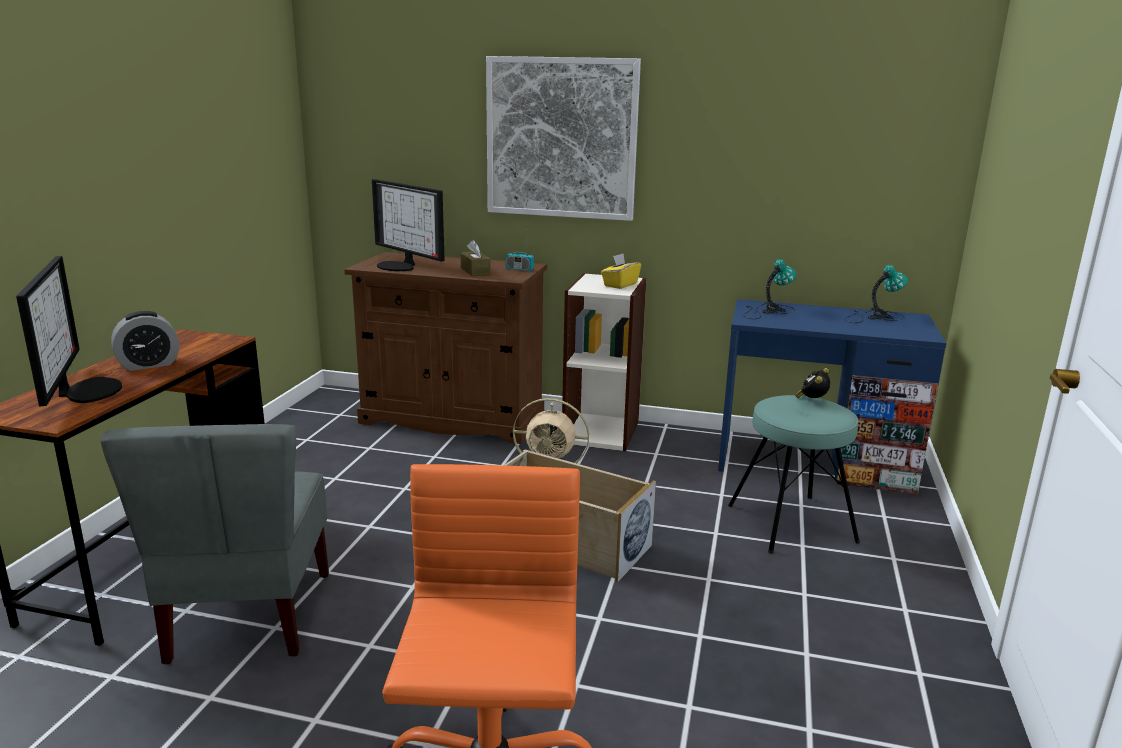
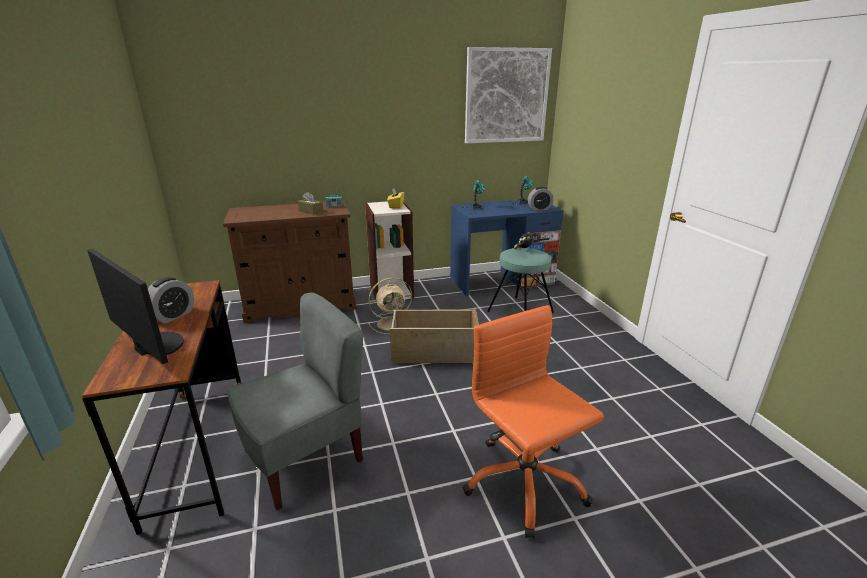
camera: 30 degrees left, 5 degrees up
grey chair [100,424,329,664] -> grey chair turned 90 degrees counterclockwise [227,292,363,511]
monitor [372,179,445,271] -> none
picture [486,56,641,221] -> picture moved to [465,47,552,144]
none -> alarm clock [528,187,553,211]

